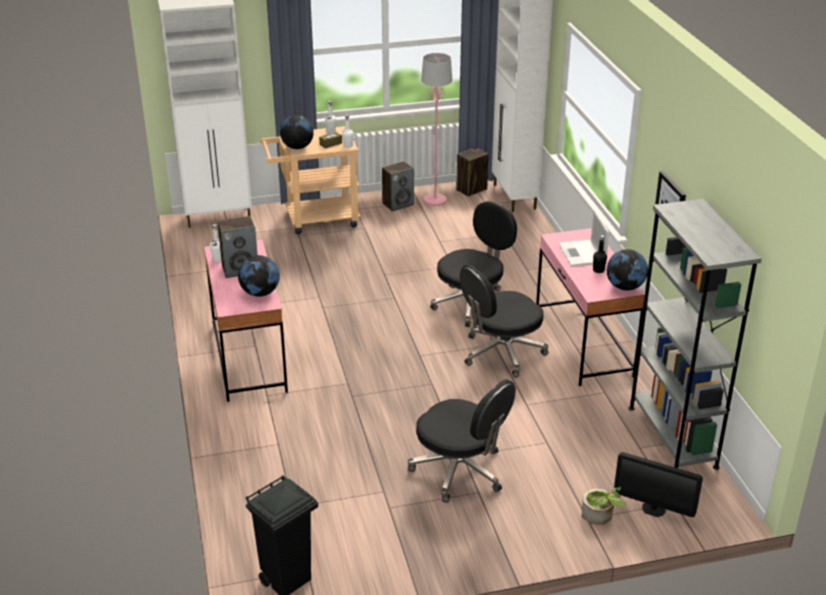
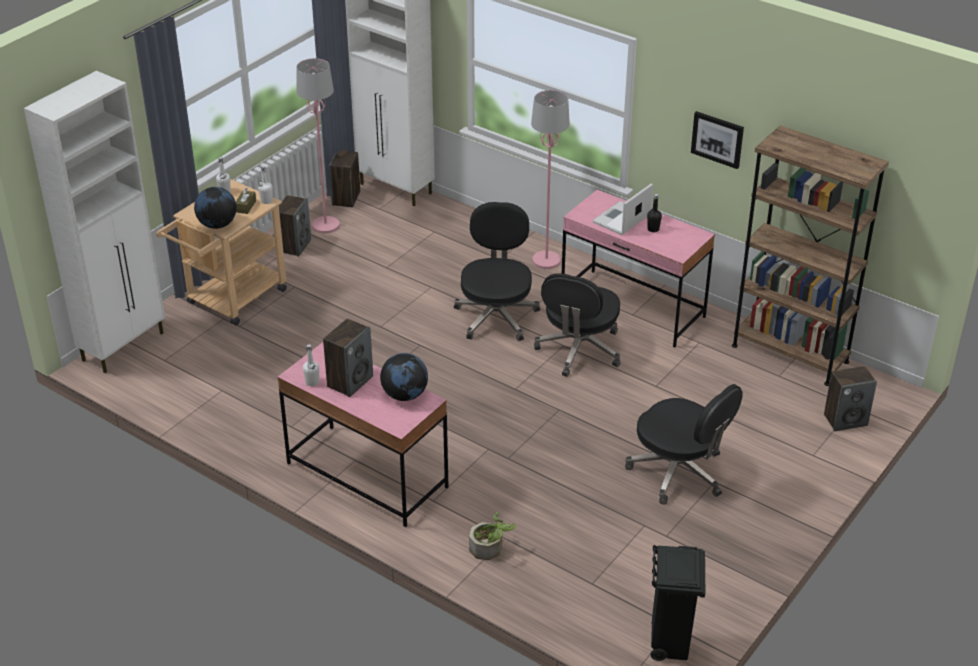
camera: 40 degrees left, 5 degrees up
black office chair [408,379,516,503] -> black office chair turned 45 degrees clockwise [625,384,743,504]
laptop [559,210,609,267] -> laptop turned 90 degrees clockwise [593,183,653,235]
potted plant [582,487,627,525] -> potted plant moved to [469,512,516,560]
globe [607,249,648,291] -> none
monitor [614,452,703,517] -> speaker [824,366,877,431]
grey bookcase [629,199,762,470] -> brown bookcase [732,126,889,386]
none -> pink floor lamp [531,90,570,269]

